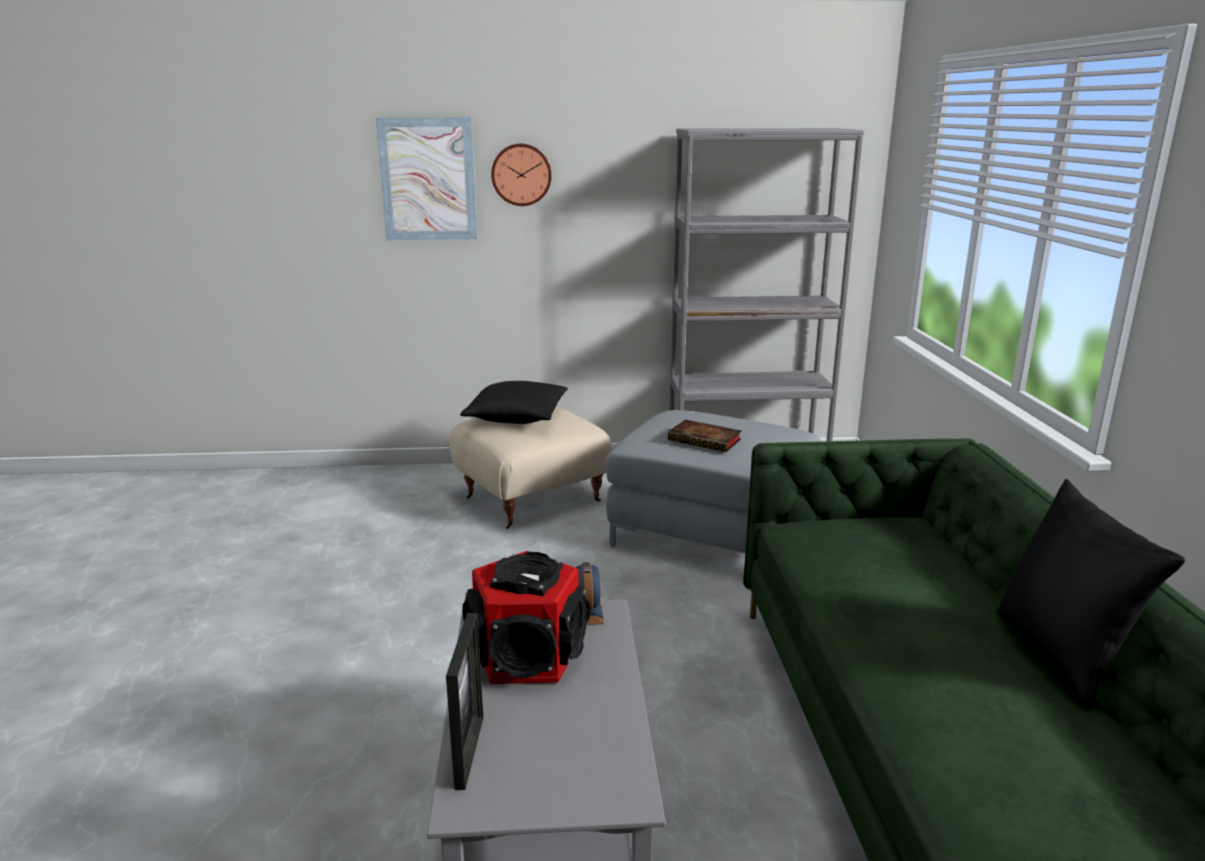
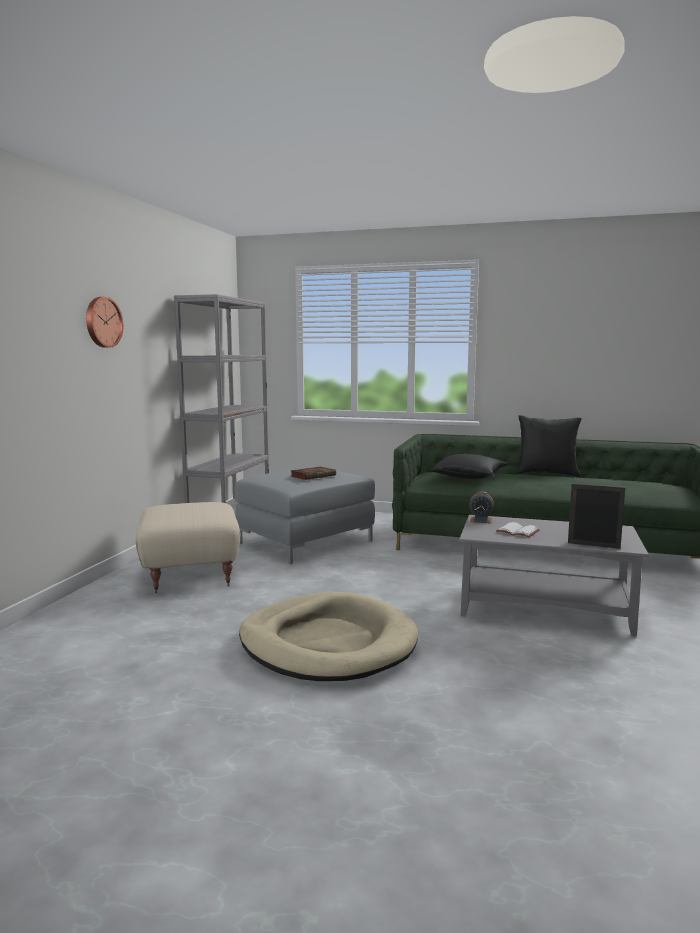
camera: 70 degrees left, 10 degrees down
picture [376,118,477,240] -> none
black pillow [460,381,568,424] -> black pillow moved to [430,453,508,479]
speaker [463,551,590,684] -> white book [496,522,540,537]
none -> beige dog bed [239,591,418,681]

